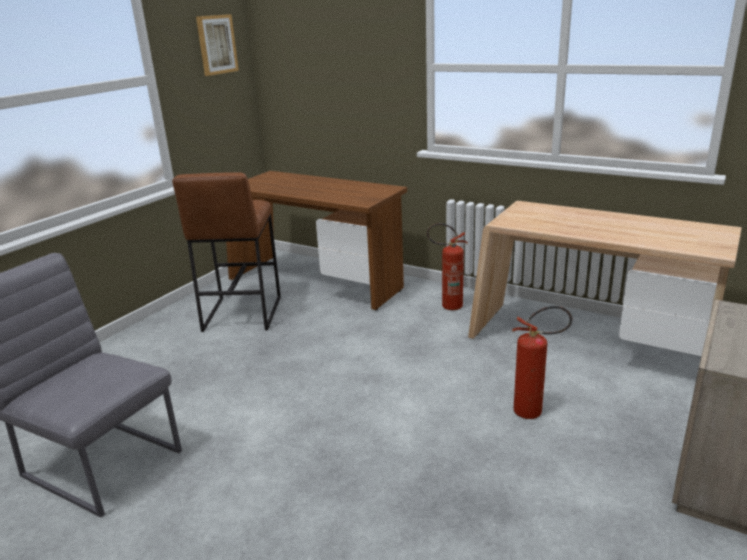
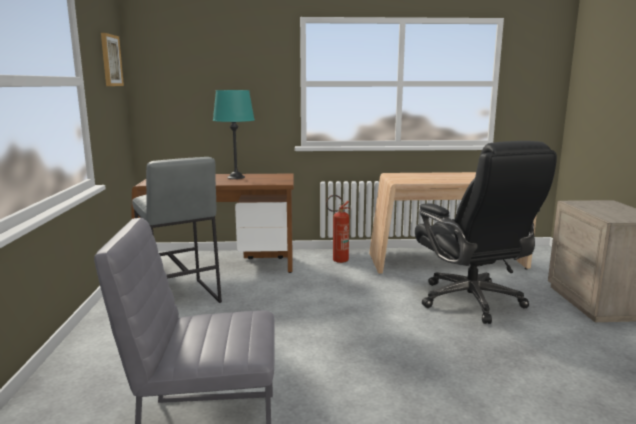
camera: 35 degrees left, 10 degrees down
brown stool [172,172,281,332] -> grey stool [132,157,222,303]
fire extinguisher [512,306,572,419] -> black office chair [415,141,557,324]
none -> turquoise table lamp [213,90,255,179]

